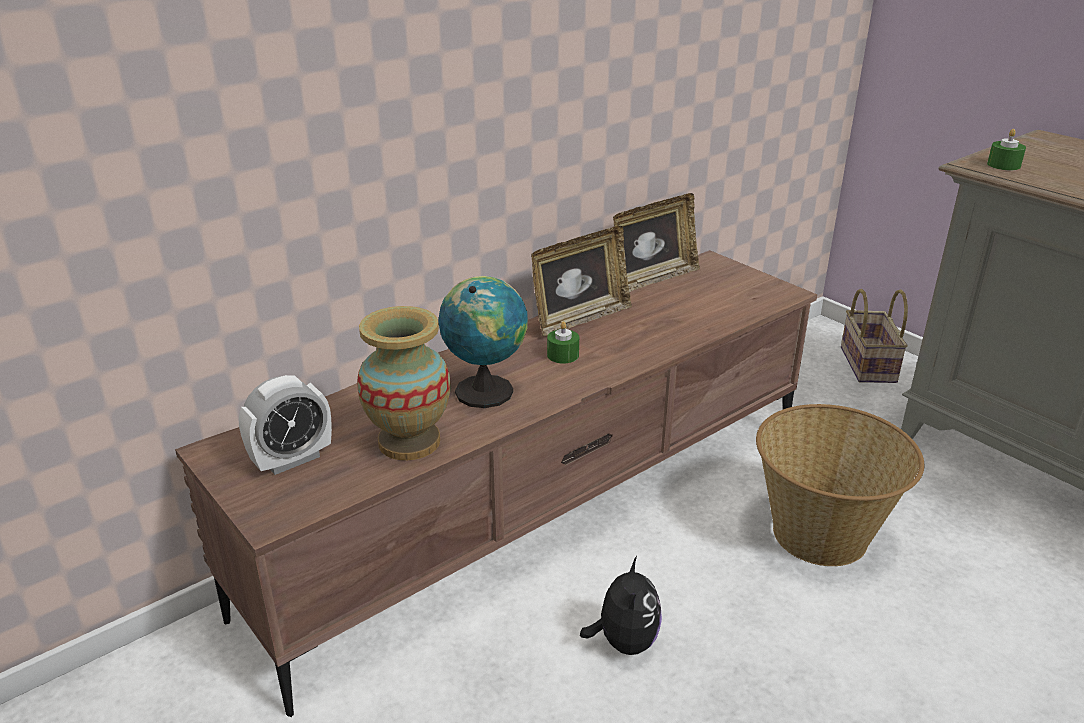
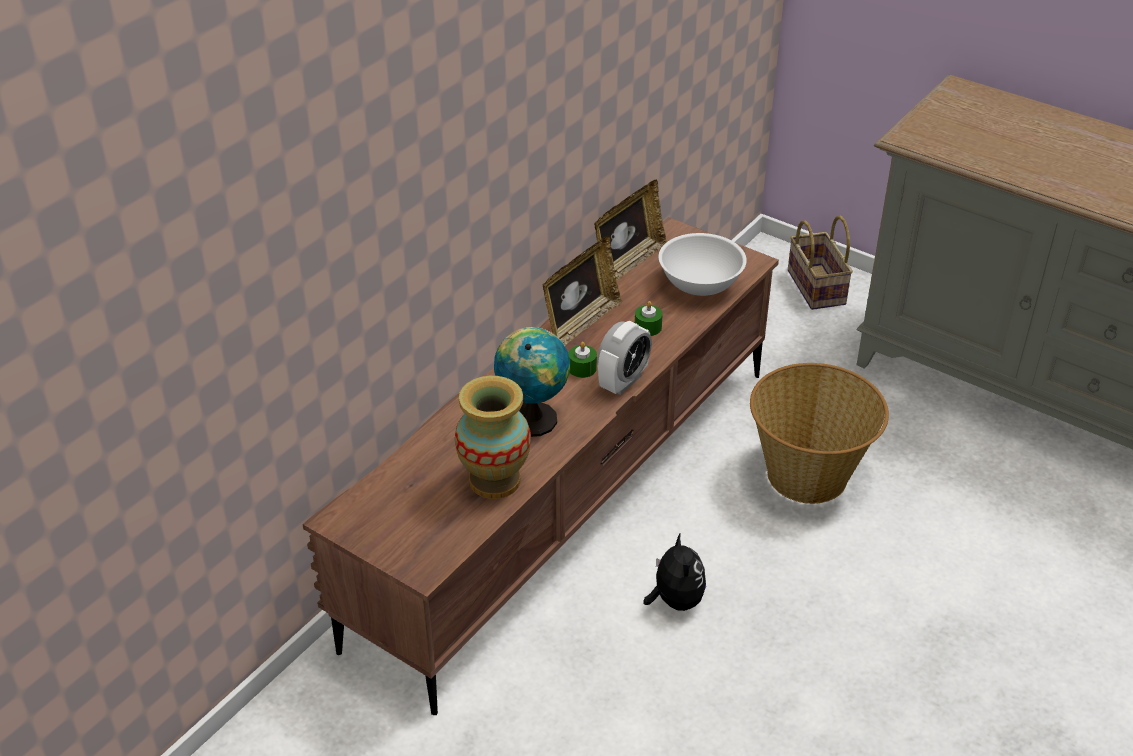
camera: 15 degrees left, 10 degrees up
alarm clock [239,375,332,475] -> alarm clock moved to [597,321,652,395]
green candle [987,129,1026,170] -> green candle moved to [635,301,663,336]
none -> white bowl [659,233,747,296]

